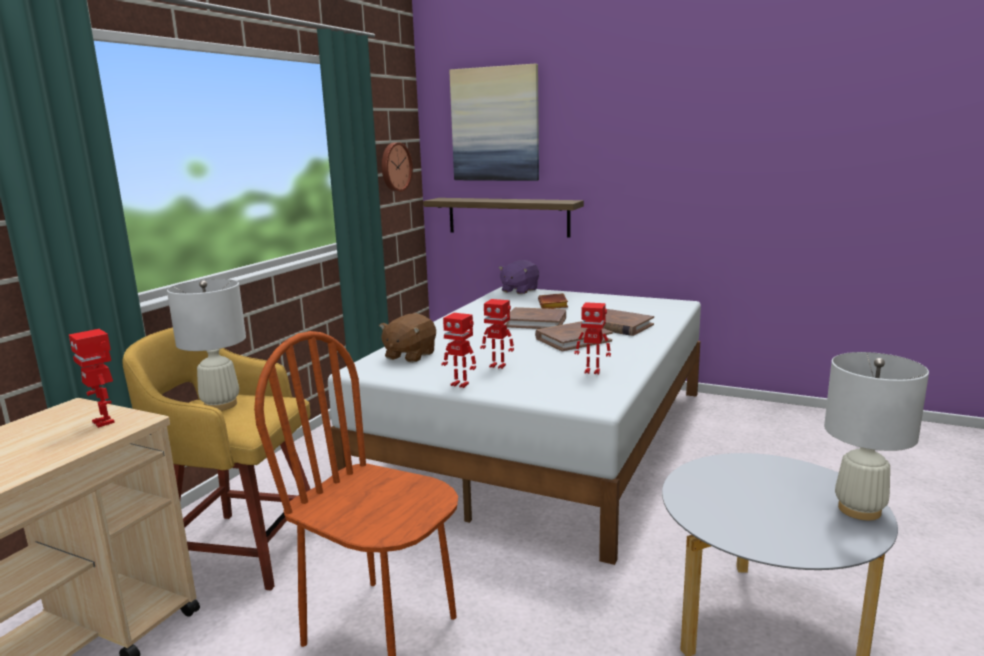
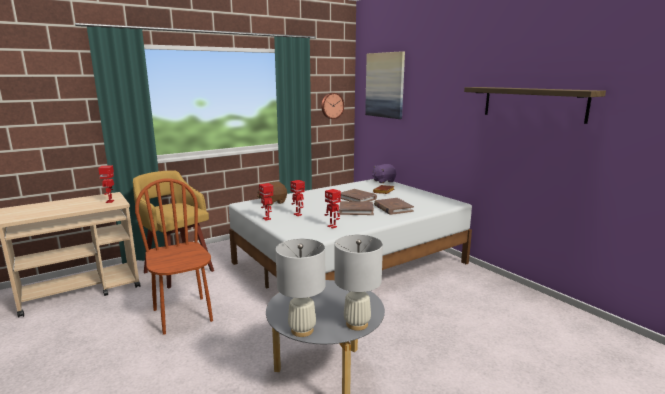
camera: 30 degrees right, 0 degrees up
white table lamp [167,279,246,411] -> white table lamp moved to [276,239,325,337]
shelf [423,198,584,237] -> shelf moved to [464,87,606,124]

